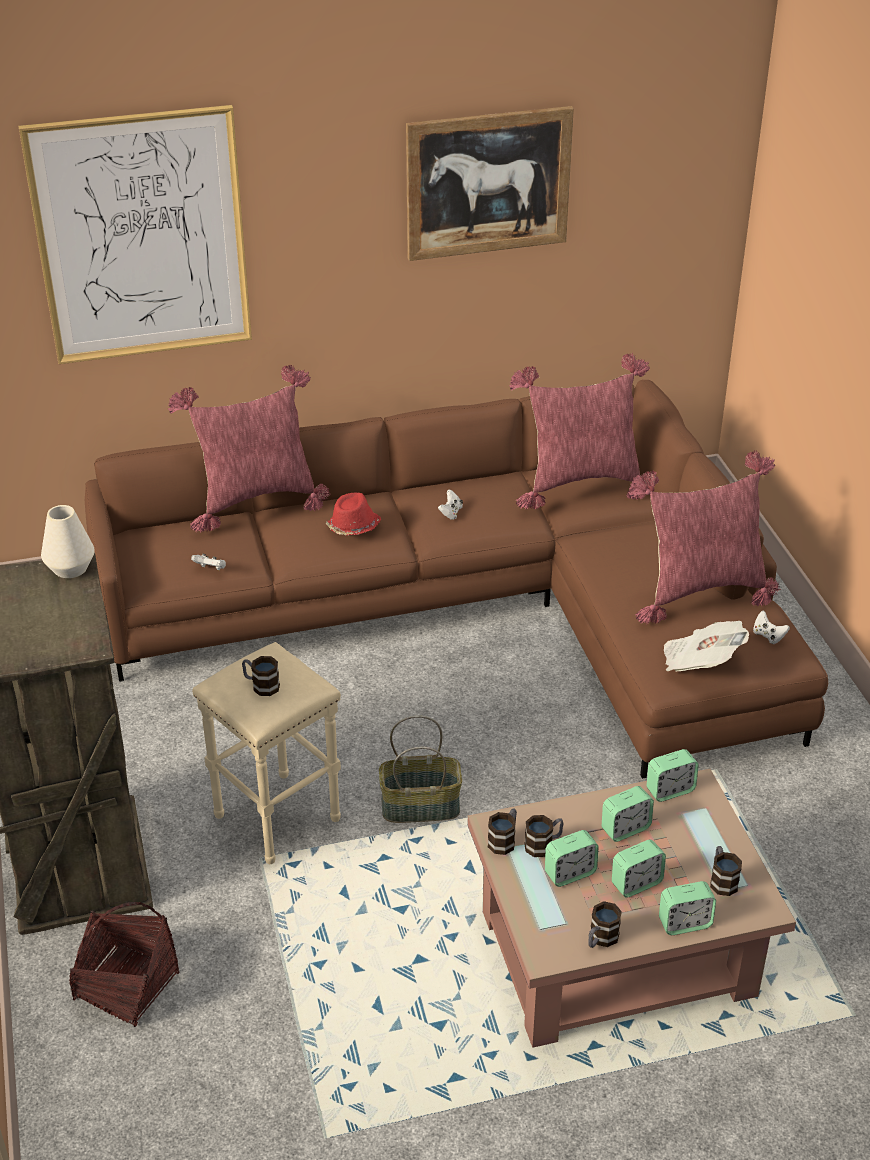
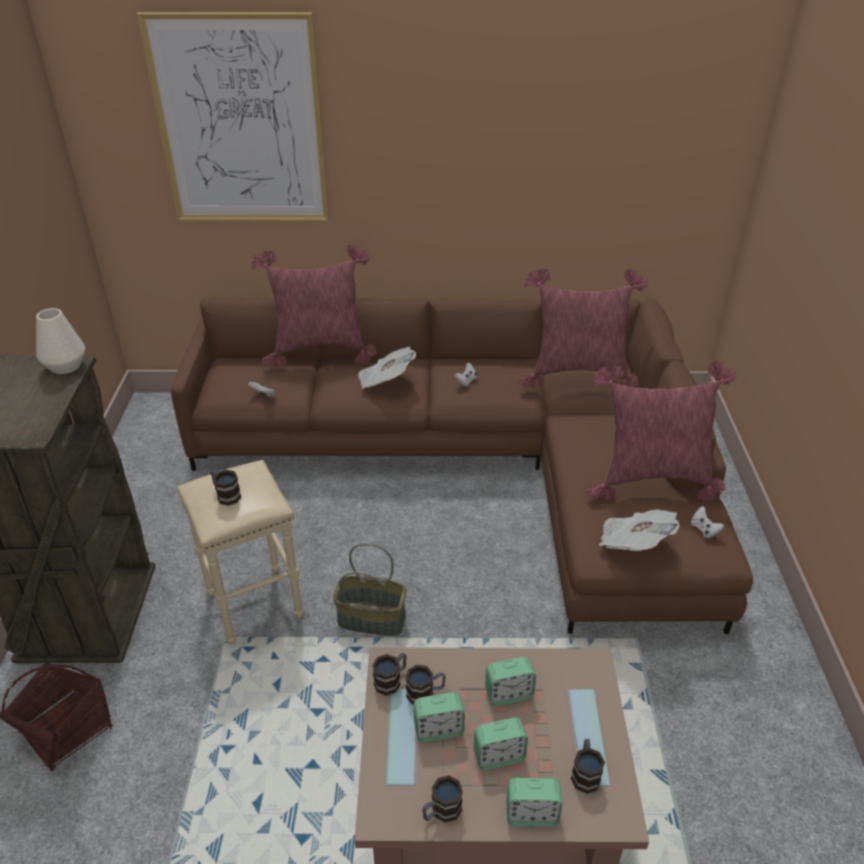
camera: 15 degrees right, 0 degrees up
red hat [325,493,381,535] -> newspaper [358,347,416,389]
picture [406,106,574,261] -> none
alarm clock [647,749,699,802] -> none

